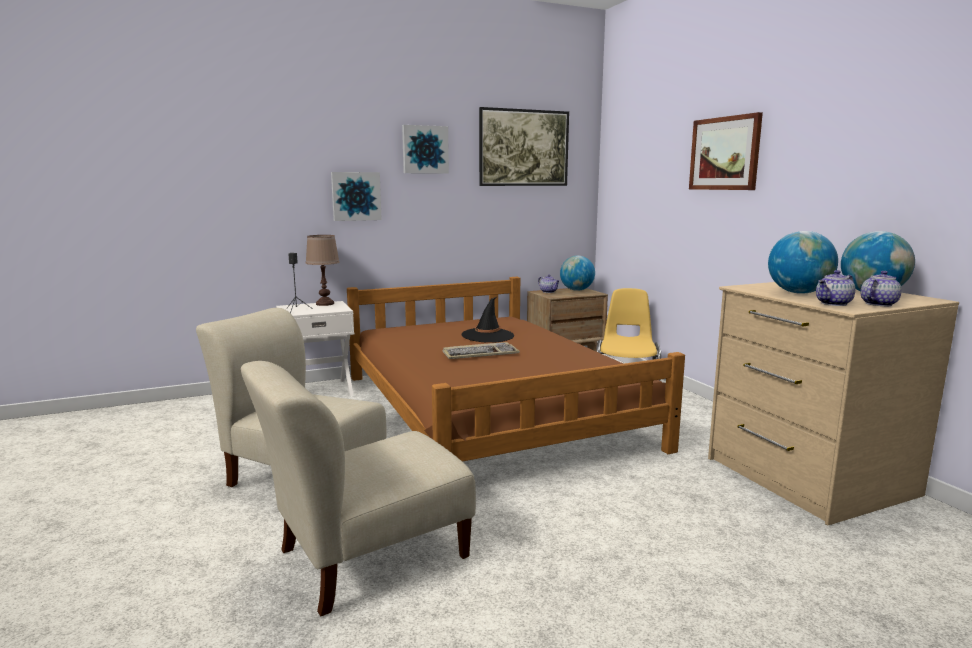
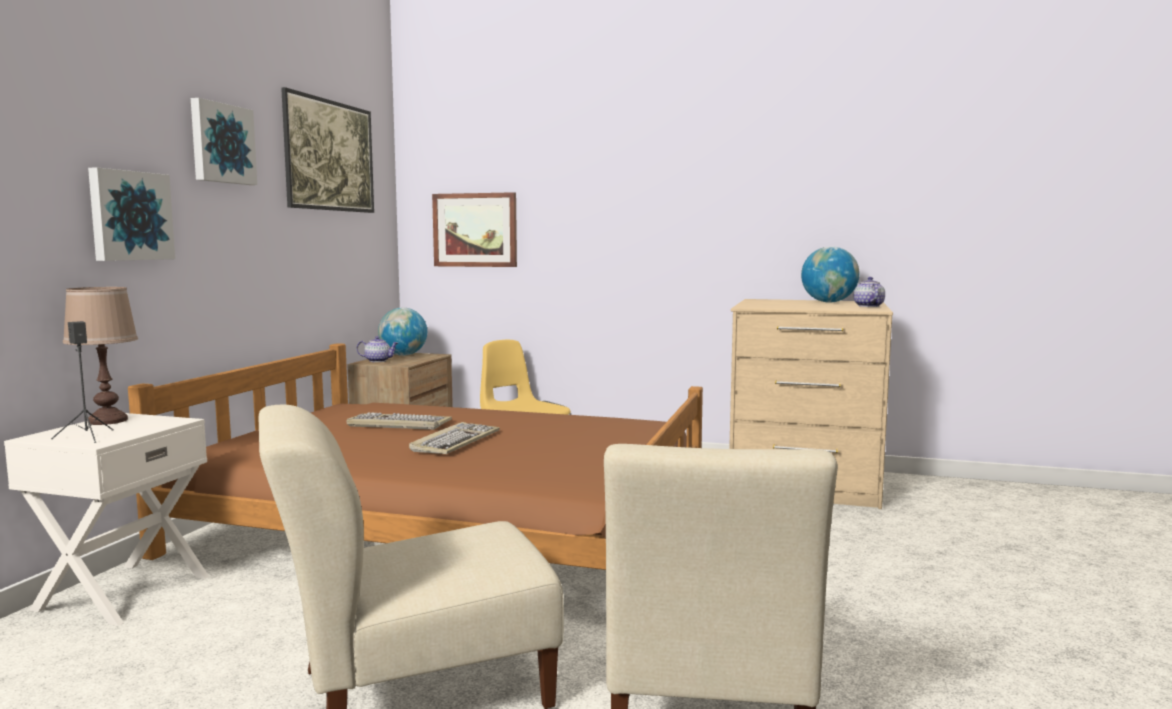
camera: 50 degrees left, 5 degrees down
black hat [462,297,514,343] -> keyboard [347,412,452,430]
picture [689,112,763,190] -> picture moved to [432,192,517,267]
globe [768,231,838,294] -> none
teapot [816,270,855,306] -> none

